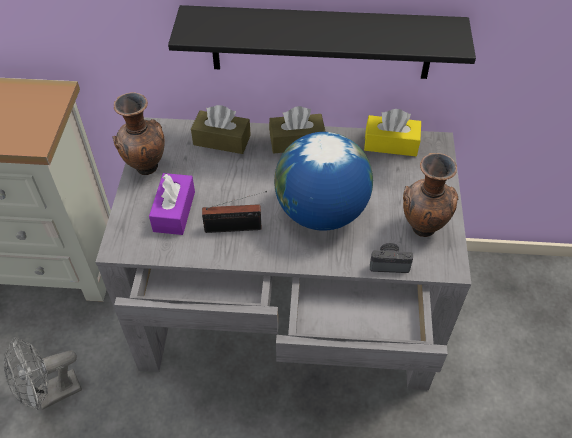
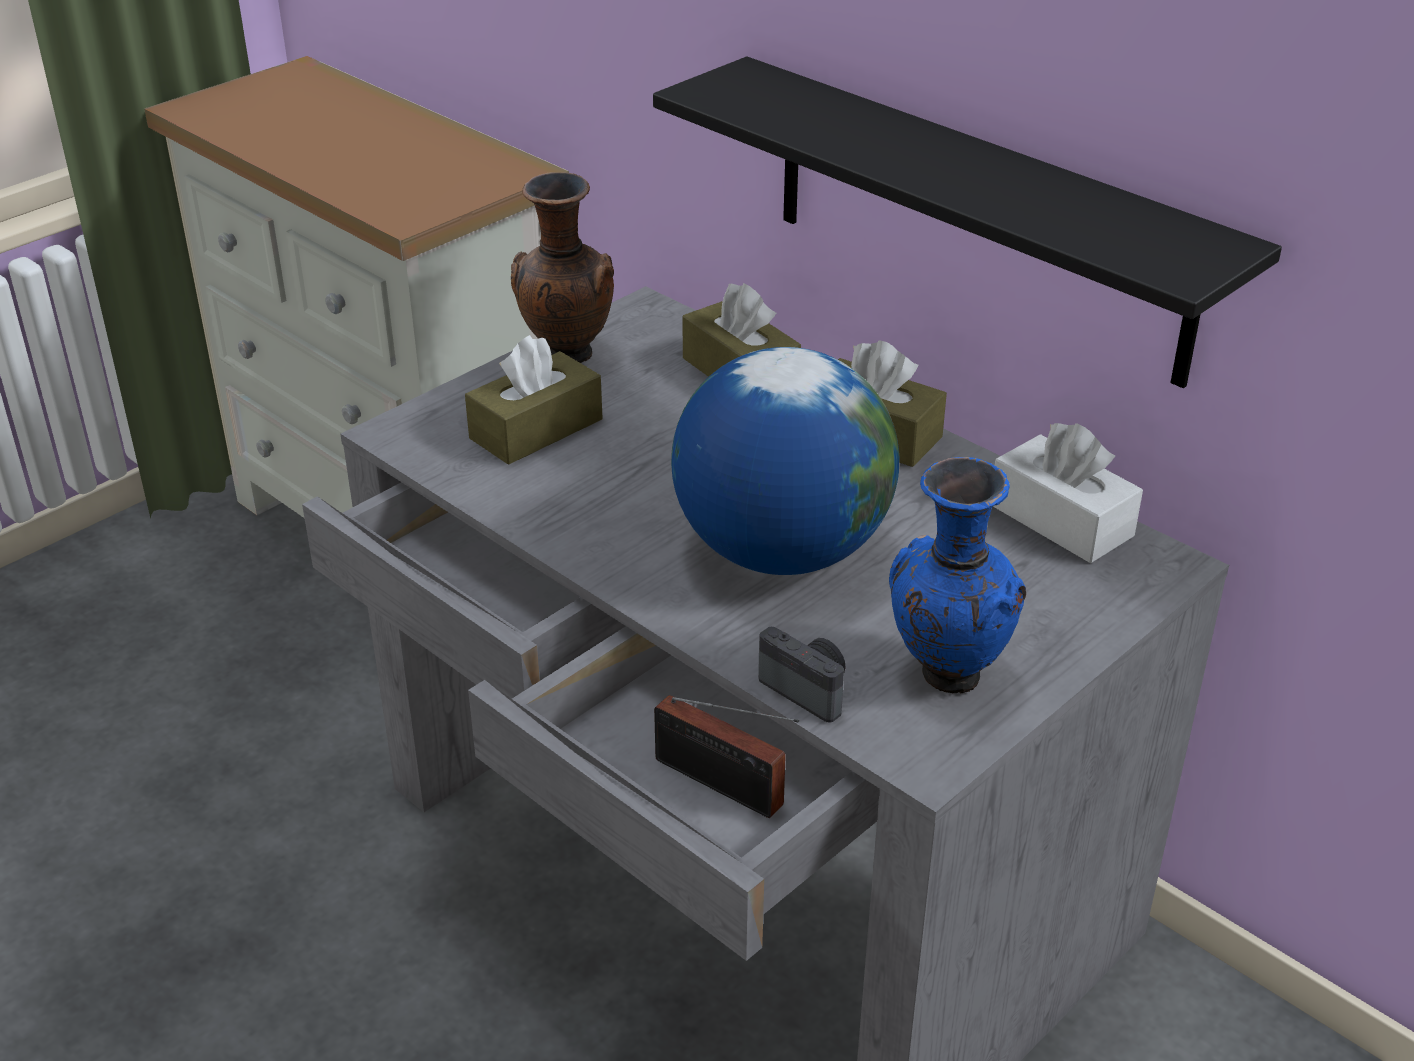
camera: 40 degrees right, 15 degrees down
grey fan [4,337,82,410] -> none
purple tissue box [149,173,195,235] -> brown tissue box [465,335,603,465]
radio [202,191,267,233] -> radio moved to [654,695,799,818]
yellow tissue box [364,109,421,156] -> white tissue box [993,423,1143,563]
brown vase [403,153,458,237] -> blue vase [889,457,1026,693]

